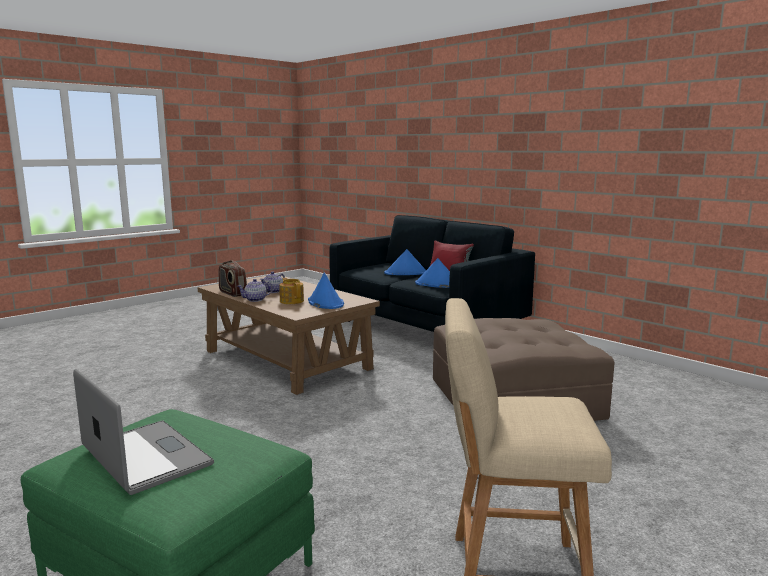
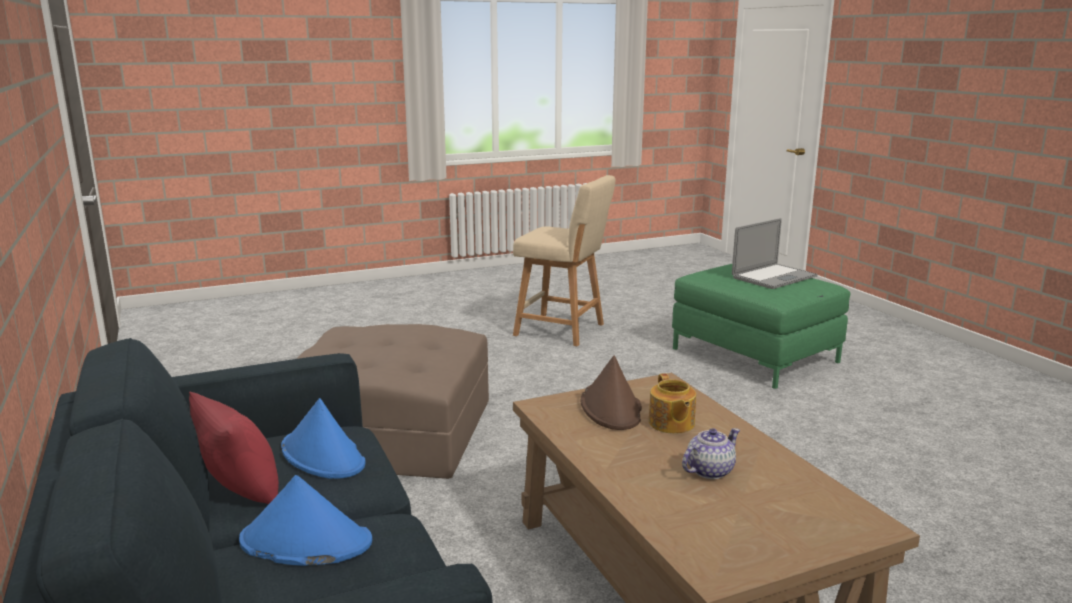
camera: 160 degrees left, 5 degrees up
laptop [73,369,214,495] -> laptop turned 105 degrees counterclockwise [732,218,818,289]
radio [219,260,247,297] -> none
teapot [237,279,273,302] -> none
blue hat [308,273,344,309] -> brown hat [581,355,642,430]

